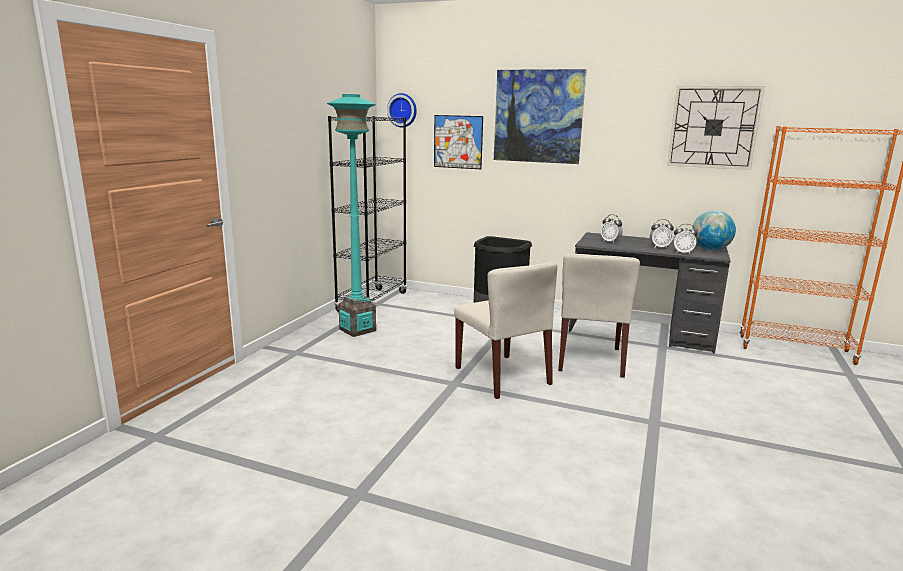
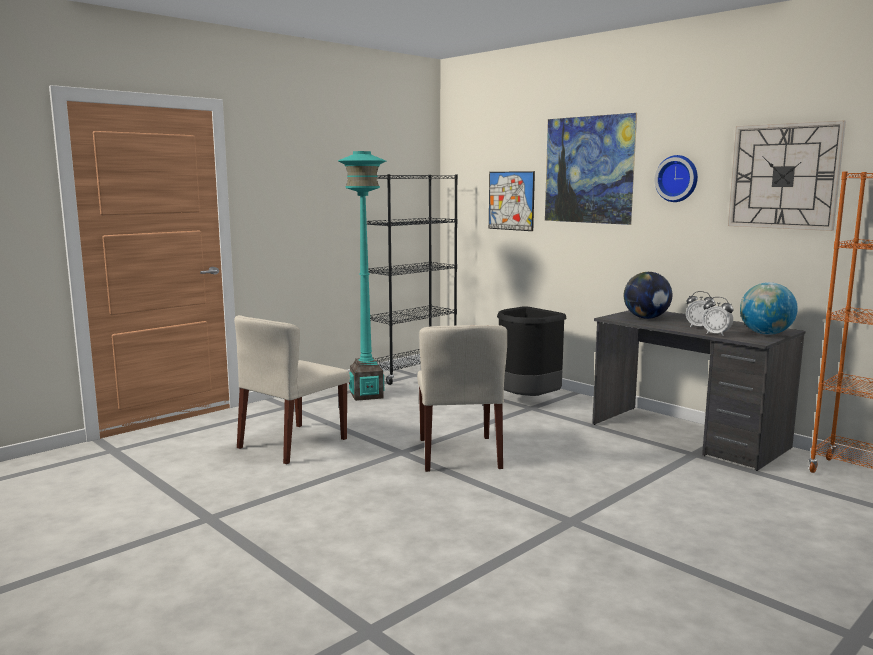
camera: 25 degrees right, 5 degrees down
wall clock [387,93,417,128] -> wall clock moved to [655,155,698,202]
beige chair [558,254,640,378] -> beige chair moved to [234,315,350,464]
alarm clock [601,215,623,243] -> globe [624,272,673,319]

